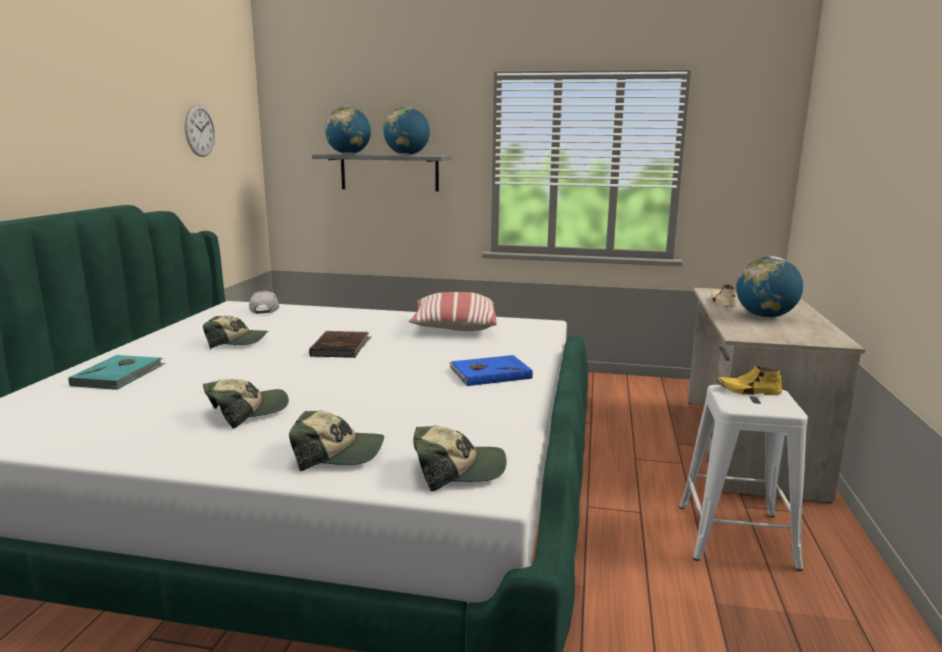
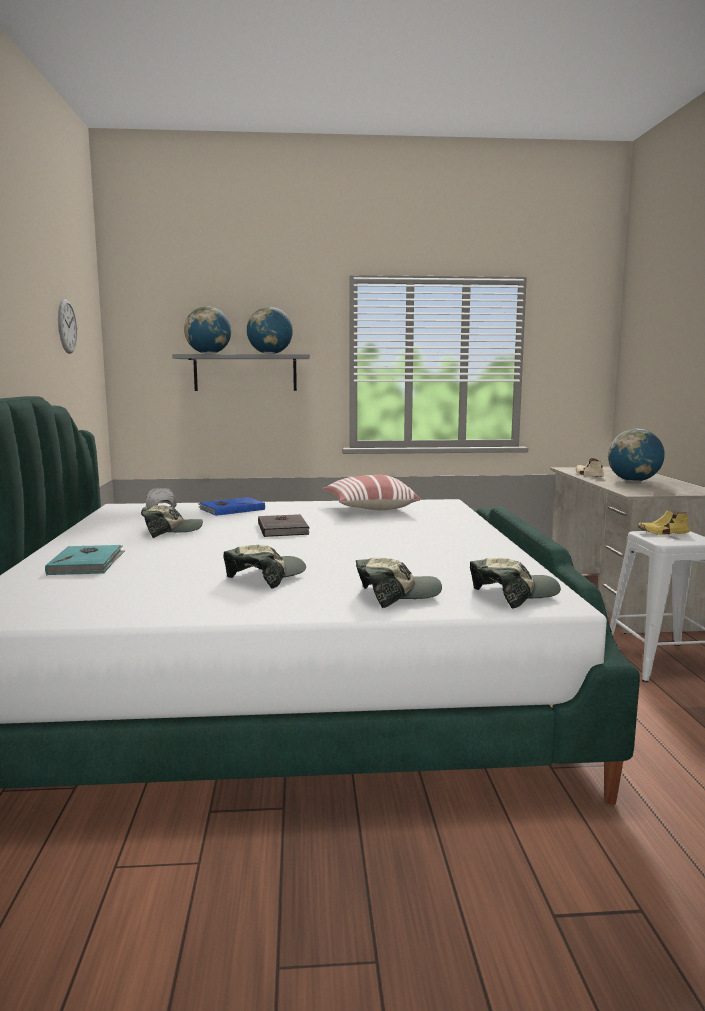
camera: 15 degrees left, 5 degrees down
blue book [449,355,533,386] -> blue book moved to [198,497,265,516]

